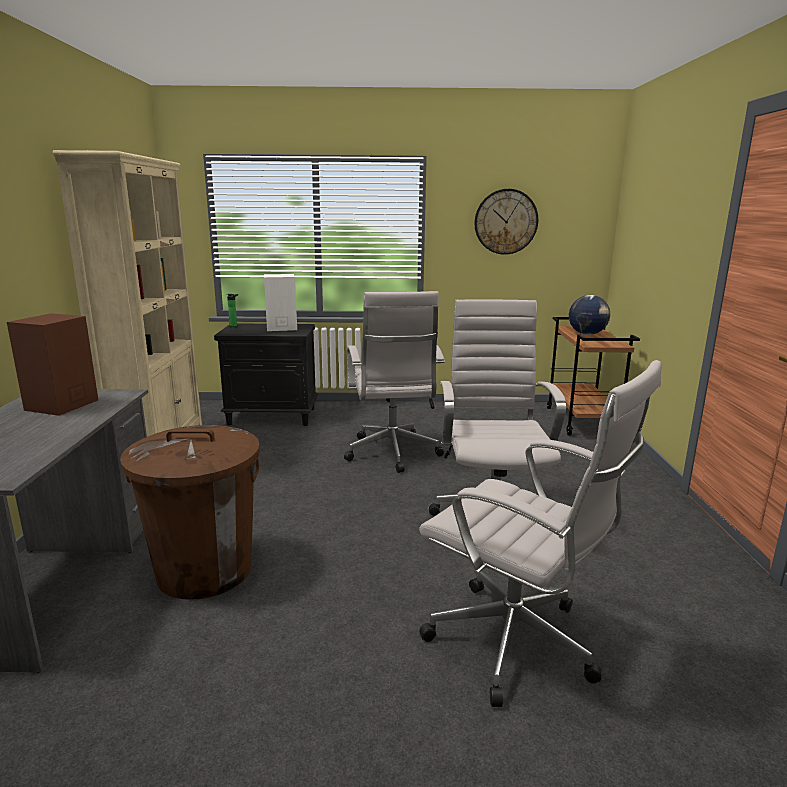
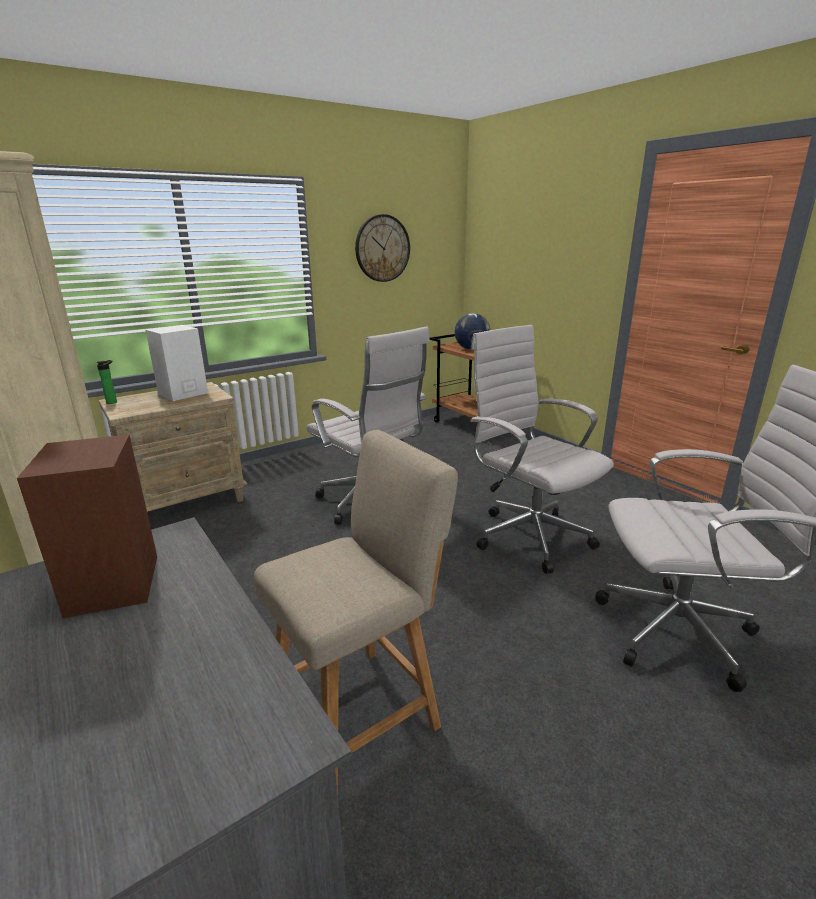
camera: 35 degrees left, 5 degrees up
brown trash can [120,425,260,600] -> beige chair [254,430,458,794]
black nightstand [214,324,318,426] -> beige nightstand [99,382,247,512]

